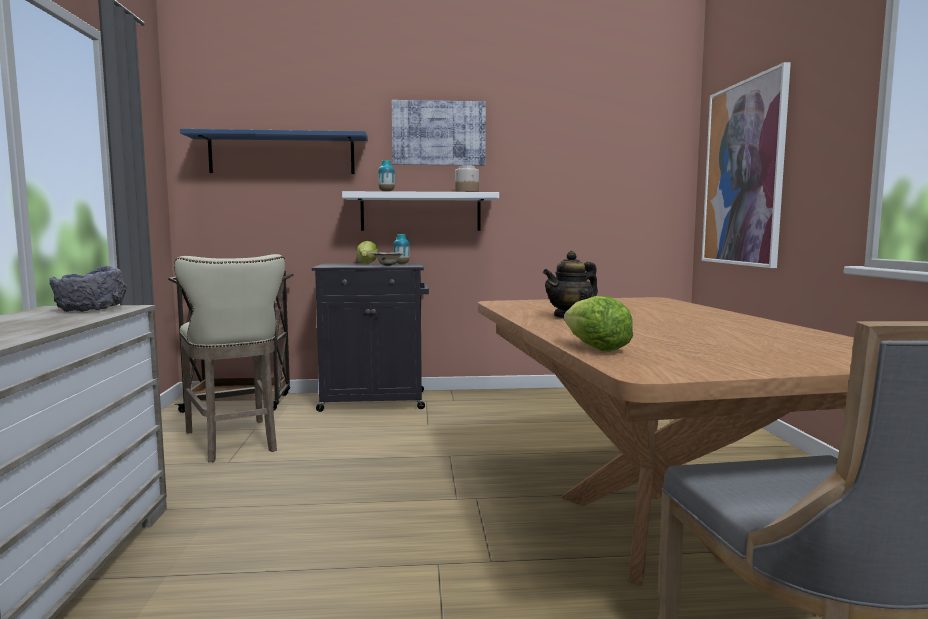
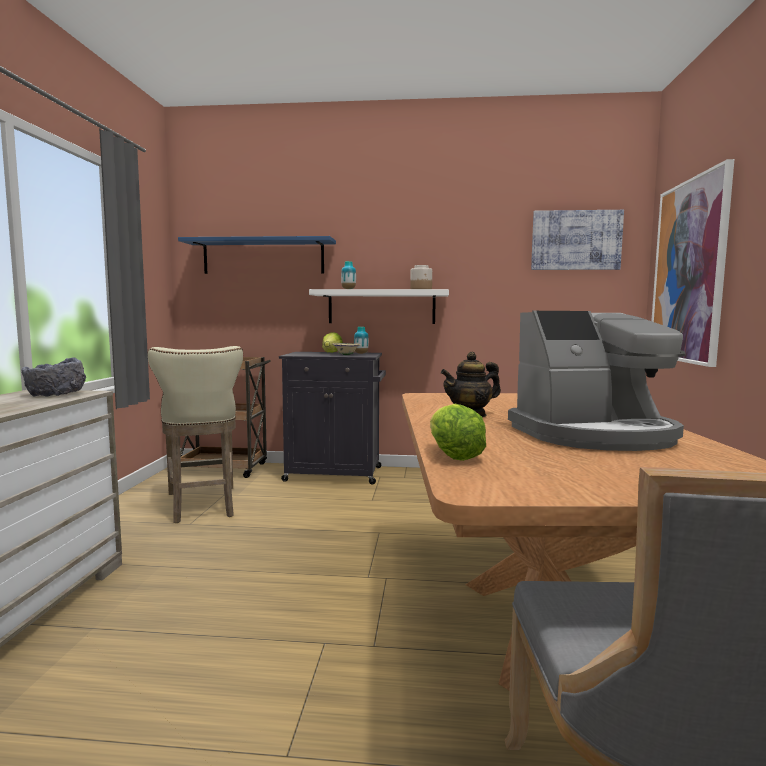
camera: 10 degrees right, 0 degrees up
picture [392,100,486,166] -> picture moved to [531,210,624,270]
none -> coffee machine [508,311,686,451]

